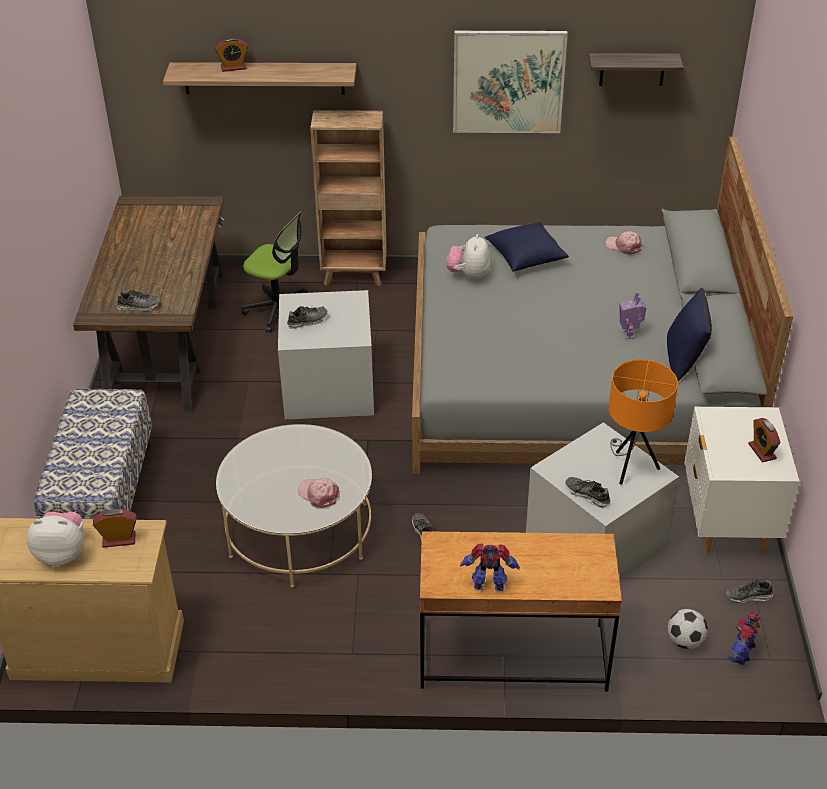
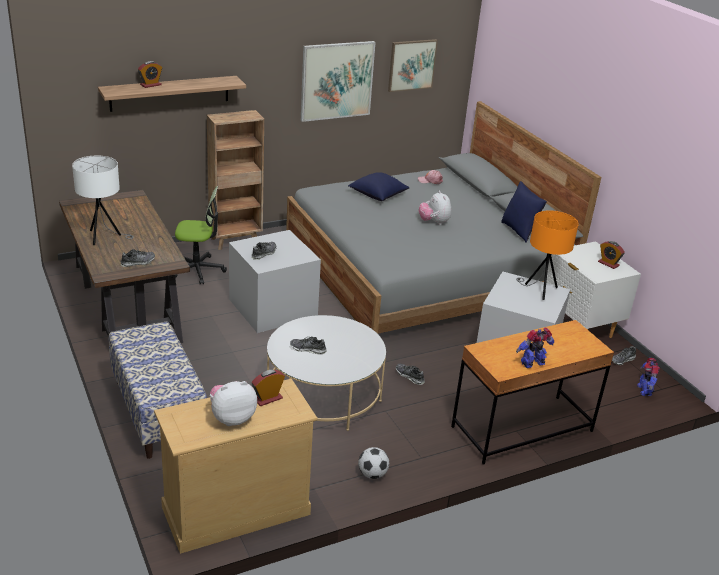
camera: 30 degrees left, 10 degrees down
pink cap [298,478,339,508] -> none
plush toy [447,234,490,281] -> plush toy moved to [419,191,451,225]
shoe [565,477,611,508] -> shoe moved to [290,337,327,354]
shelf [589,53,683,86] -> picture [388,39,438,92]
toy robot [619,292,646,339] -> none
football [667,609,708,649] -> football moved to [358,447,389,479]
none -> white table lamp [72,156,134,245]

